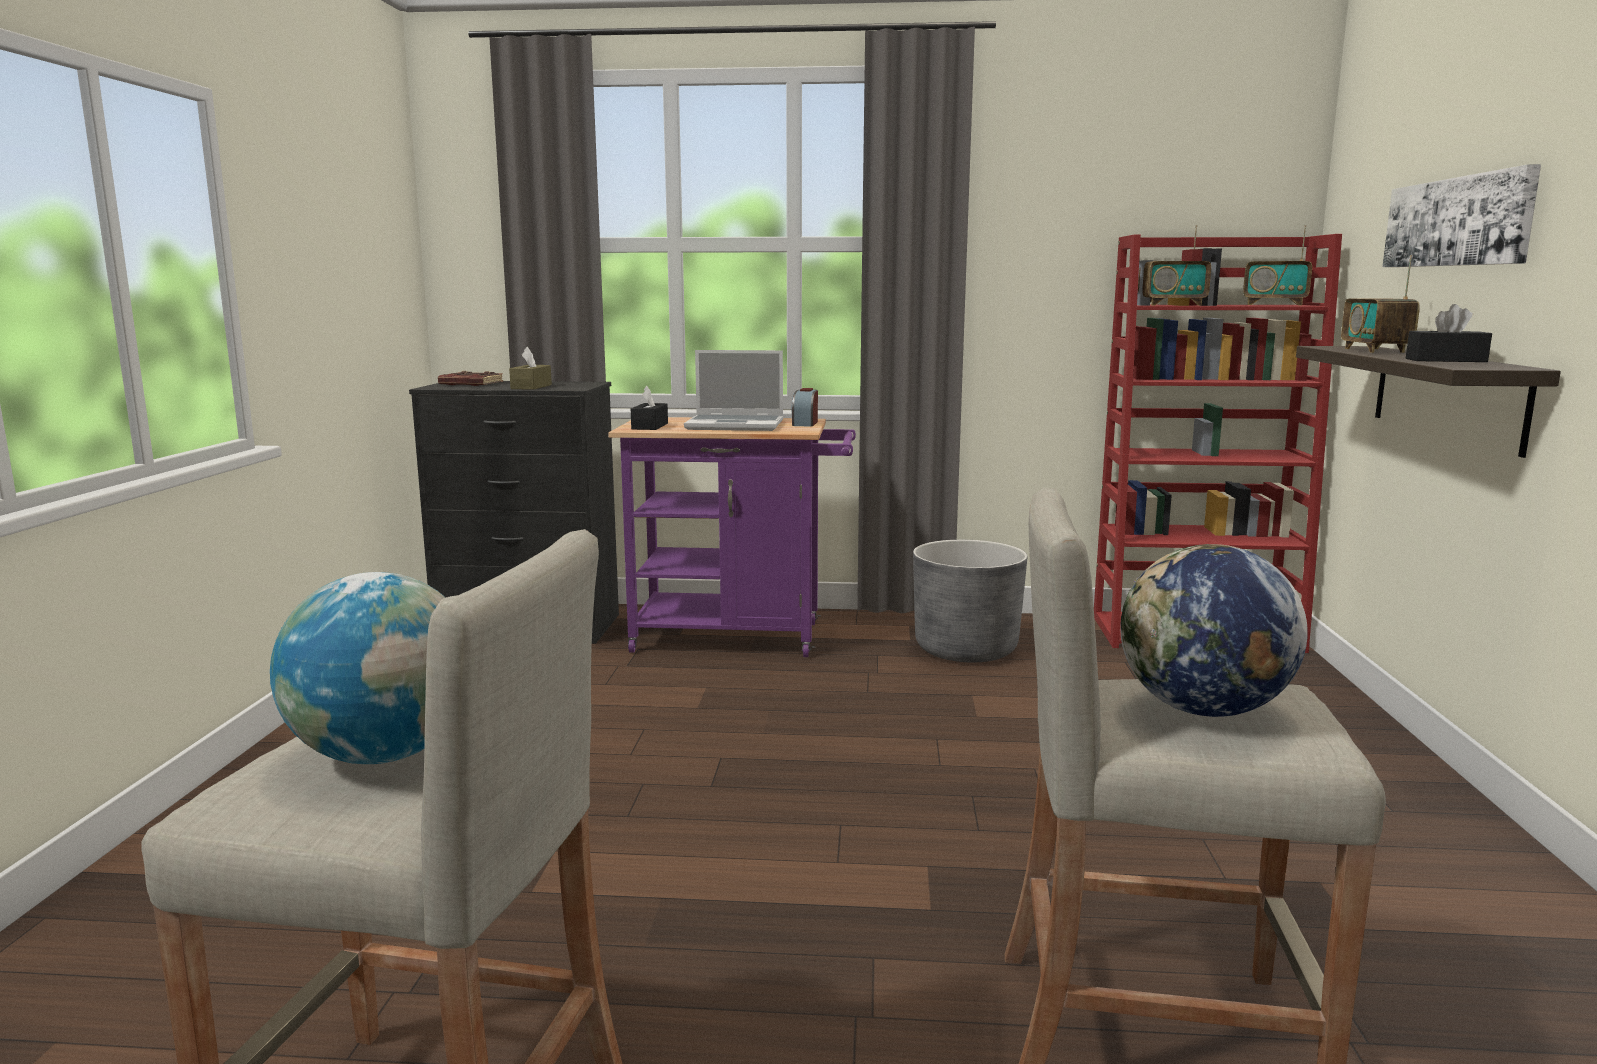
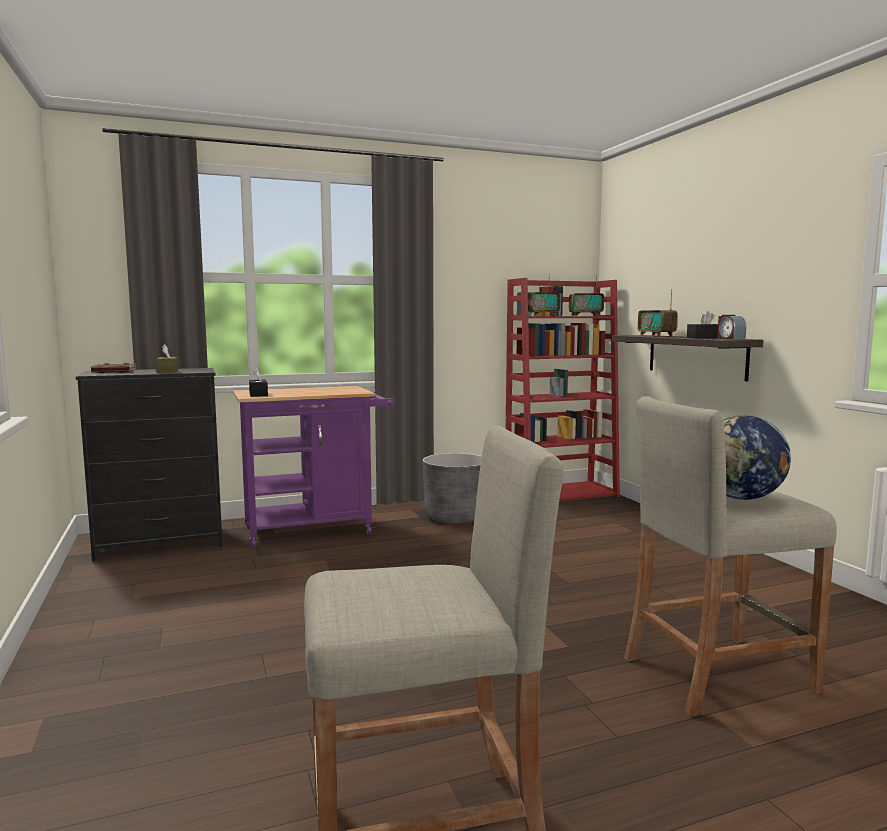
camera: 25 degrees left, 5 degrees down
globe [270,572,446,764] -> none
laptop [684,350,783,431] -> none
alarm clock [792,388,818,427] -> alarm clock moved to [717,315,746,339]
picture [1382,164,1541,267] -> none

